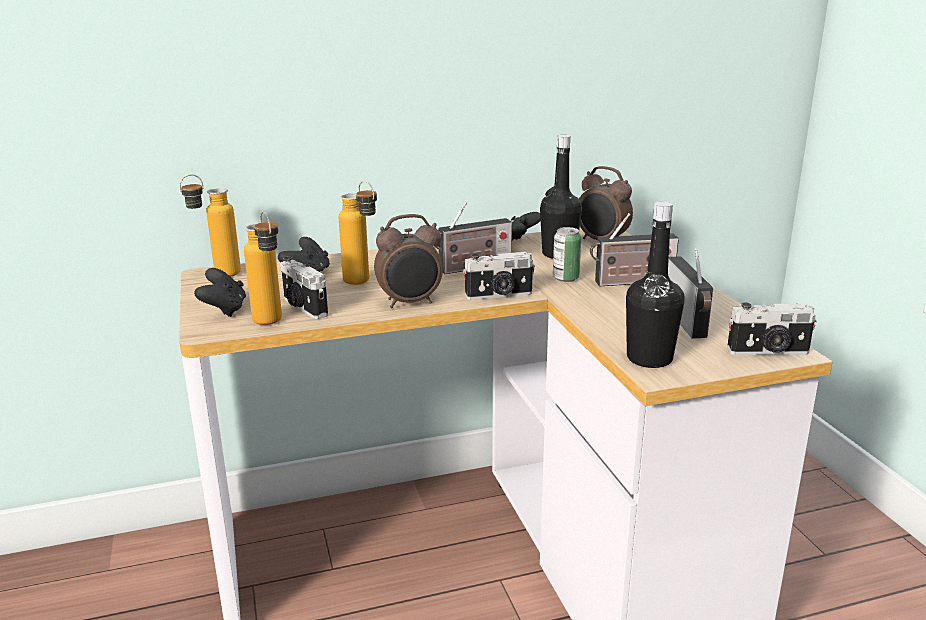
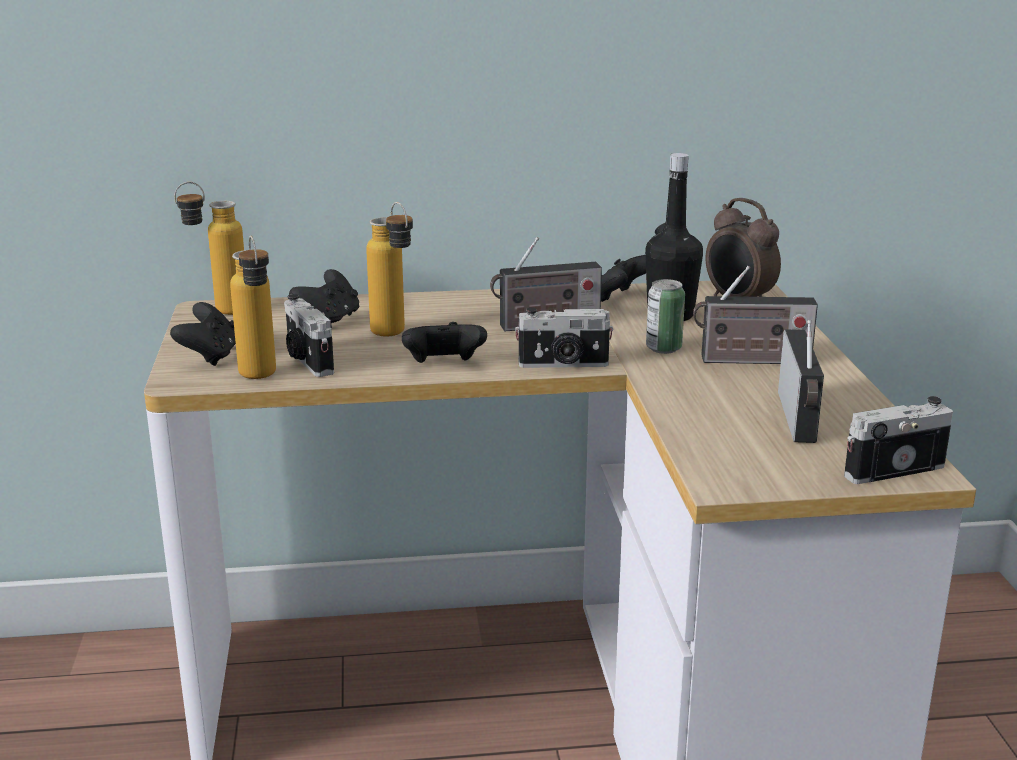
camera: 10 degrees right, 0 degrees up
alarm clock [374,214,443,308] -> black game controller [402,322,487,363]
black bottle [626,202,685,368] -> none
camera [727,302,817,355] -> camera turned 150 degrees clockwise [844,396,953,484]

